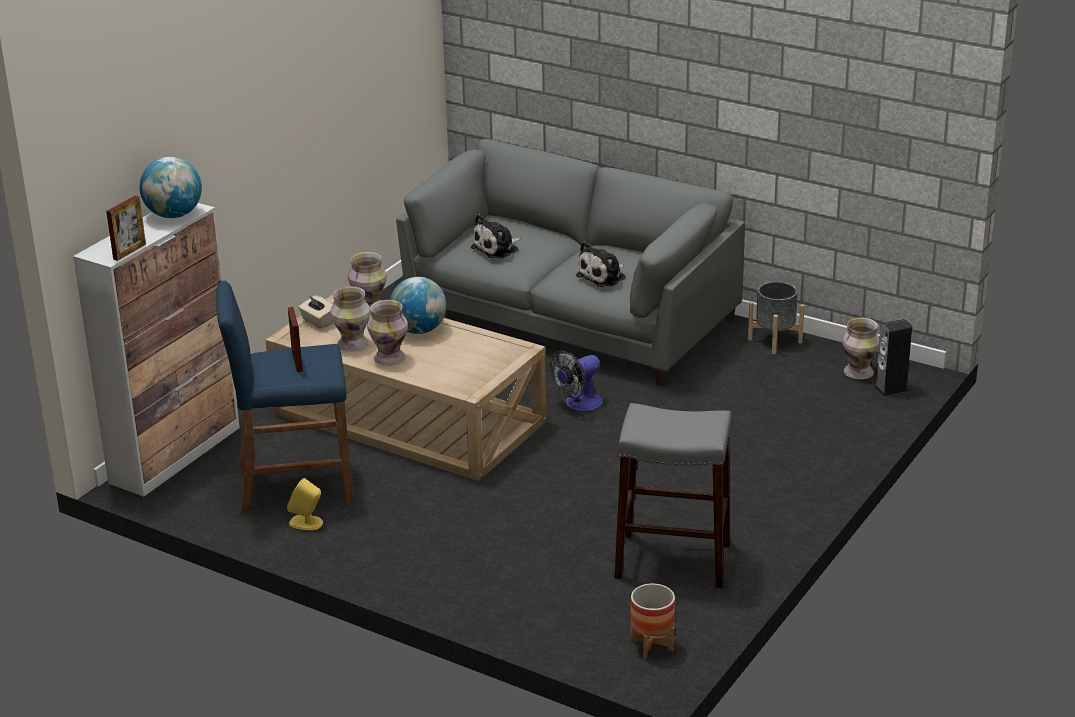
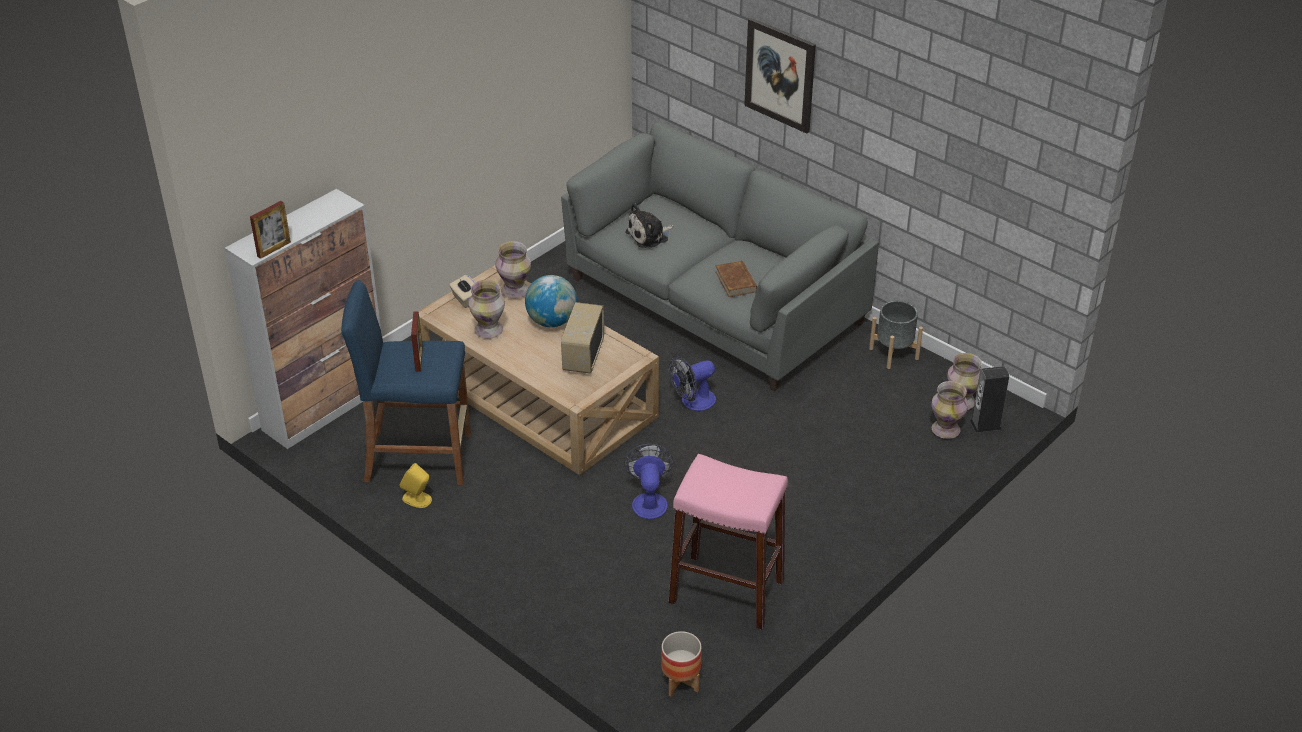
camera: 10 degrees right, 10 degrees up
globe [140,157,202,218] -> none
vase [367,300,408,366] -> vase moved to [931,381,968,439]
plush toy [576,241,626,287] -> brown book [715,261,757,297]
grey stool [614,403,732,589] -> pink stool [668,454,788,630]
none -> radio [561,302,604,374]
none -> fan [624,444,673,519]
none -> picture [744,18,816,134]

